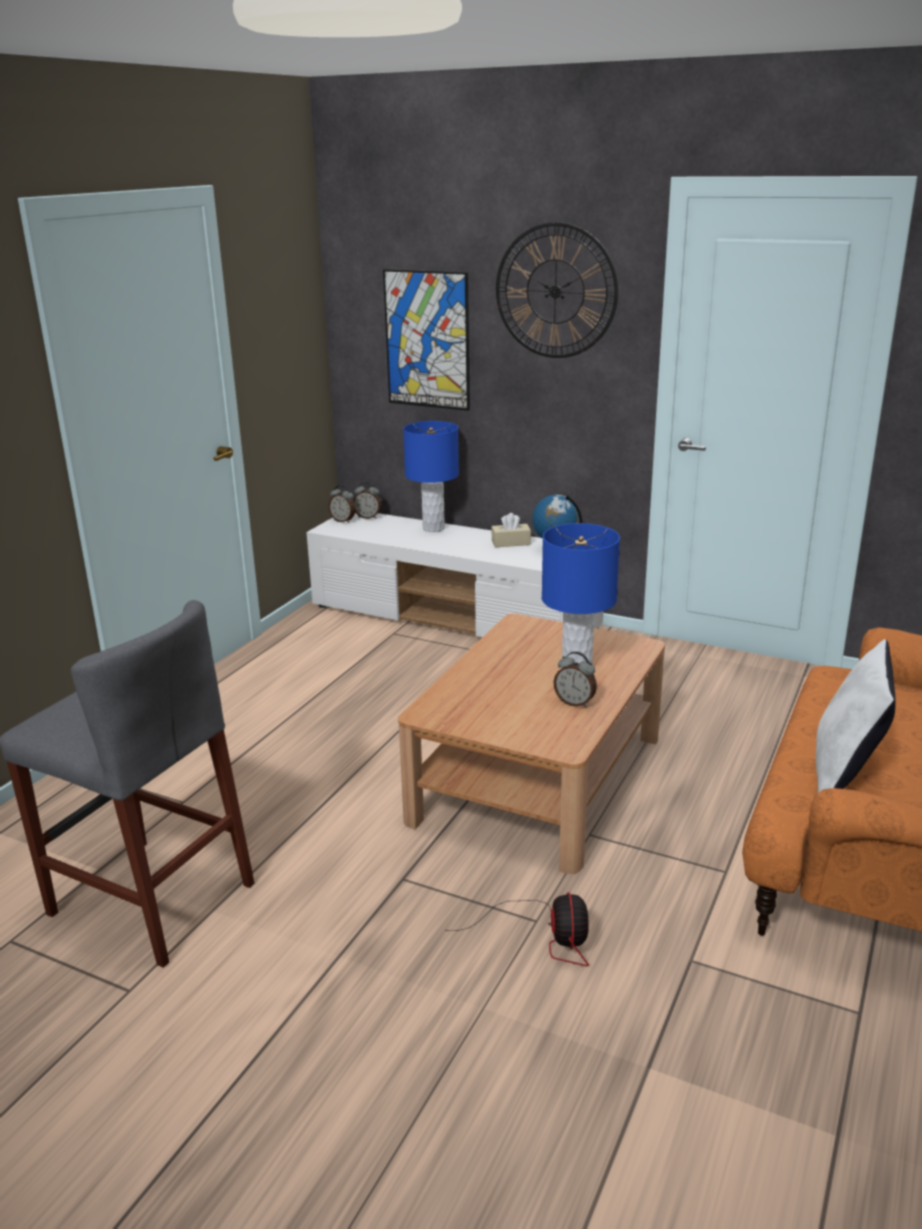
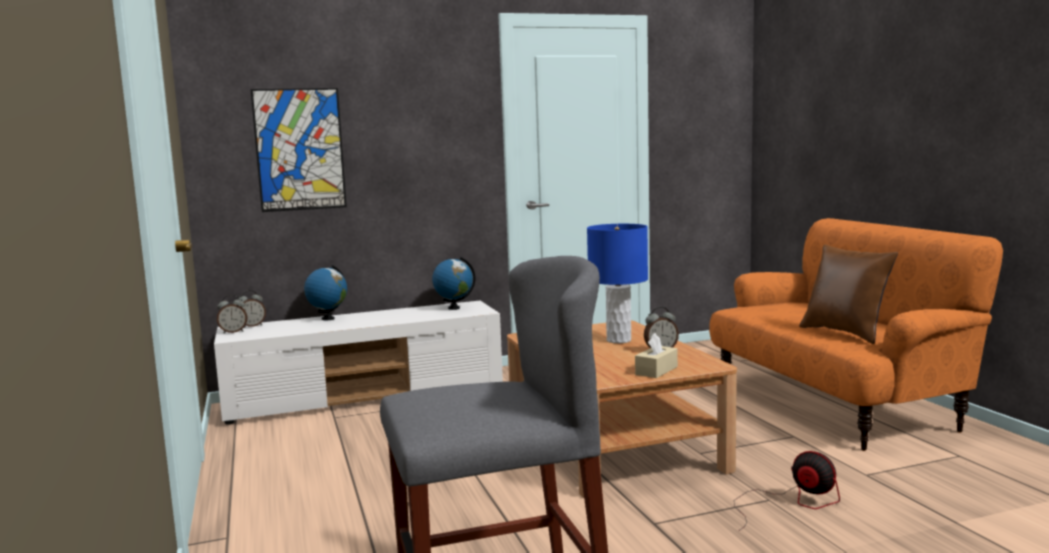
camera: 45 degrees left, 15 degrees down
blue table lamp [403,421,459,532] -> globe [304,265,347,320]
beige tissue box [491,513,531,547] -> beige tissue box moved to [635,333,678,378]
wall clock [496,222,618,358] -> none
white pillow [816,639,896,793] -> brown pillow [799,244,898,344]

